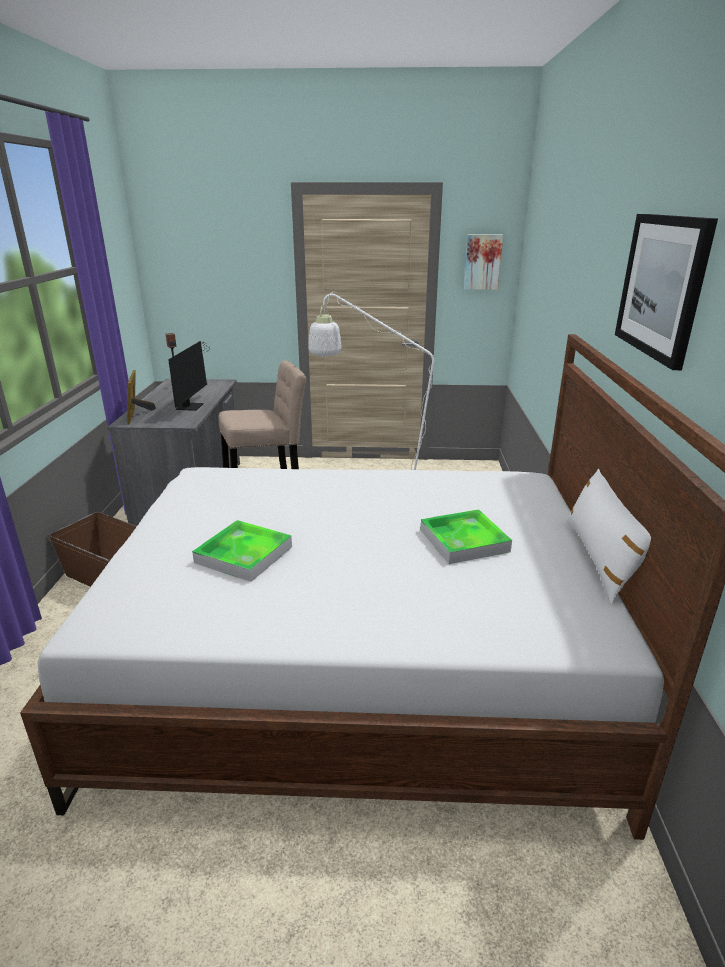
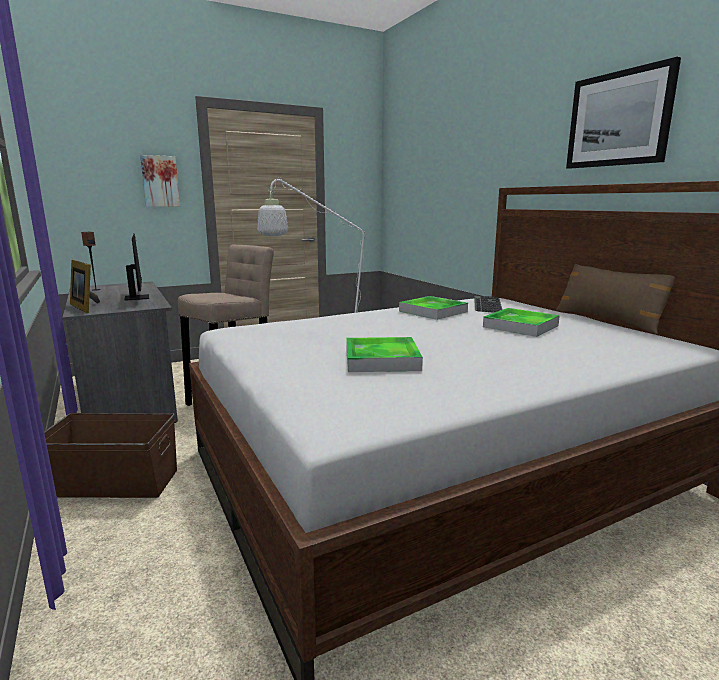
camera: 30 degrees left, 10 degrees down
picture [464,235,503,290] -> picture moved to [140,155,180,207]
white pillow [565,469,651,605] -> brown pillow [556,264,675,335]
none -> tray [399,296,468,320]
none -> keyboard [474,296,503,313]

